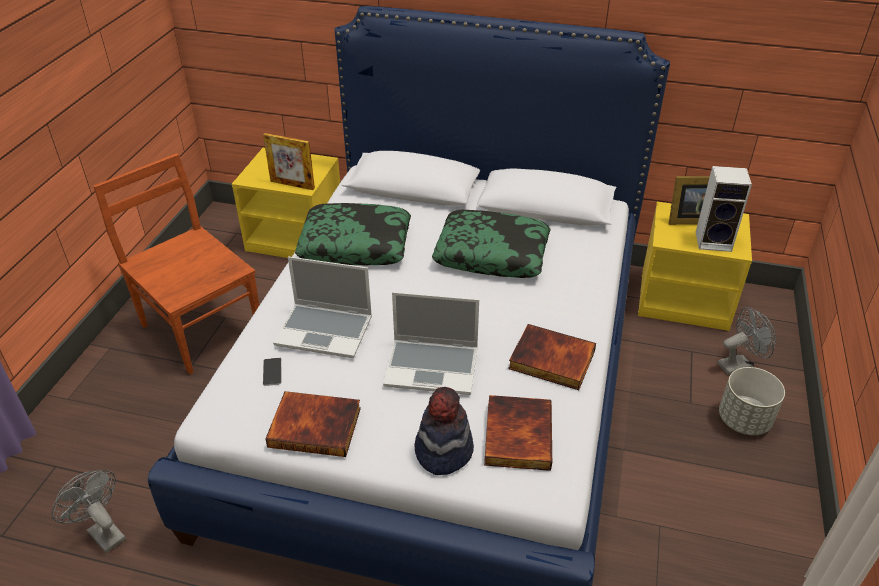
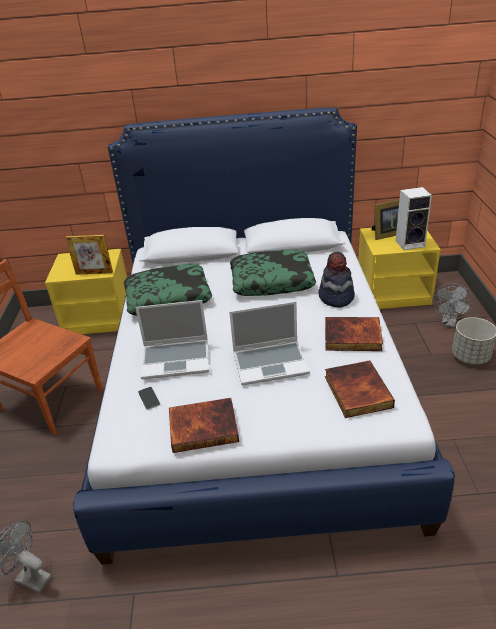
camera: 15 degrees left, 5 degrees down
hat [414,387,474,475] -> hat moved to [319,252,355,308]
grey fan [717,307,776,375] -> grey fan turned 150 degrees clockwise [432,283,473,328]

